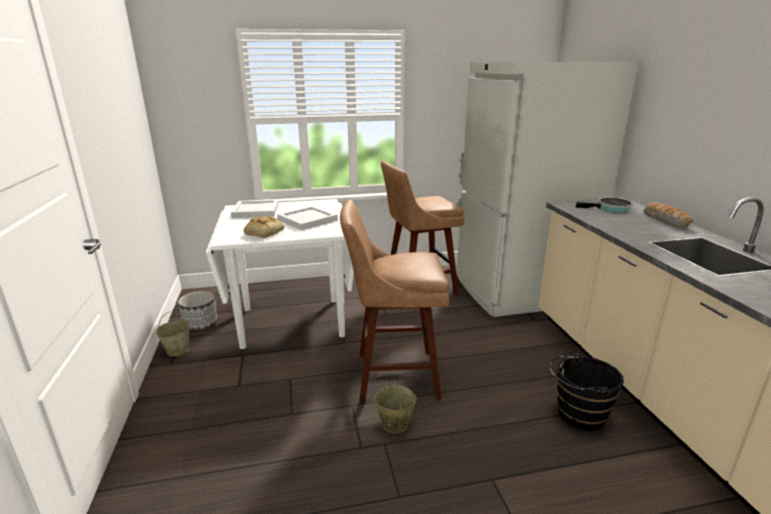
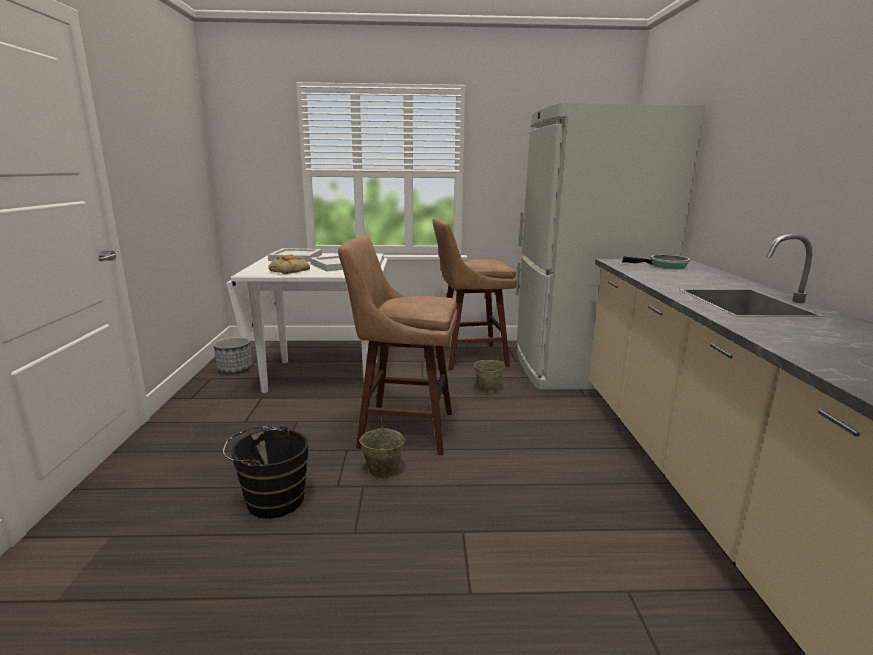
camera: 10 degrees right, 5 degrees down
beige bucket [156,312,190,357] -> beige bucket moved to [474,348,505,394]
black bucket [550,353,624,431] -> black bucket moved to [223,425,309,519]
bread [644,203,693,228] -> none

